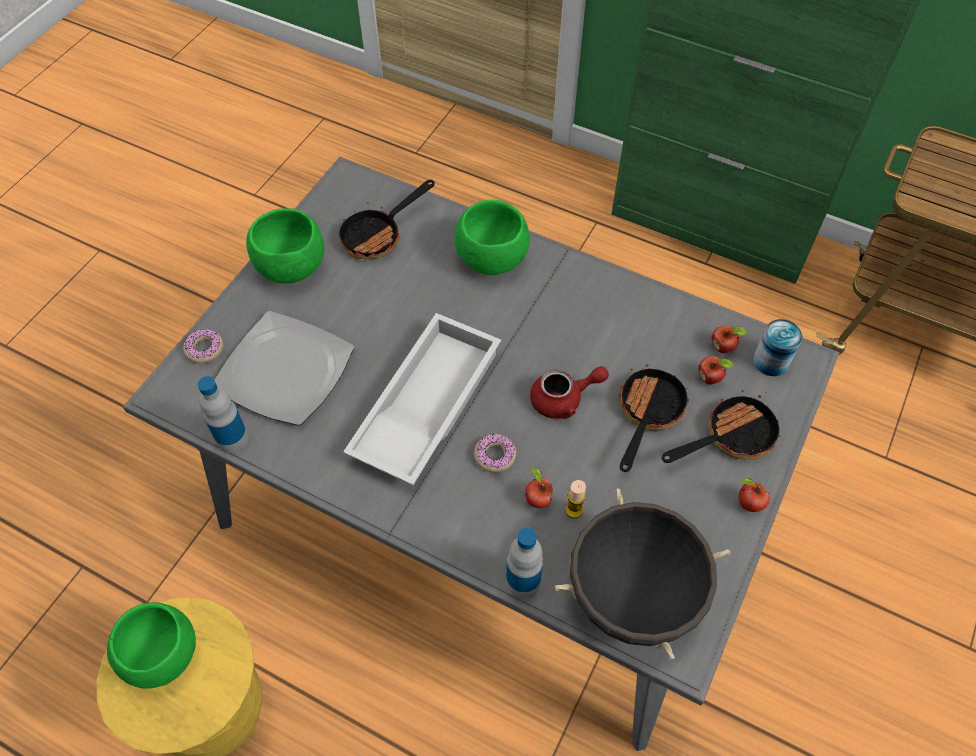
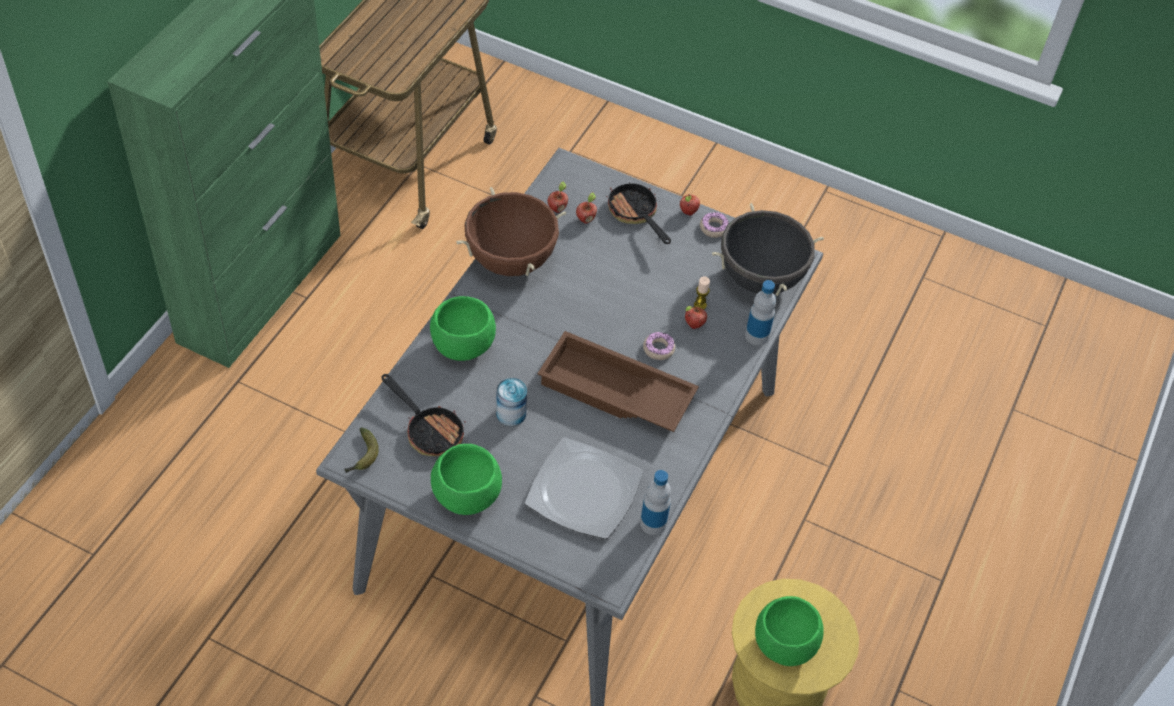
camera: 95 degrees left, 5 degrees down
donut [183,329,223,363] -> donut moved to [700,212,729,238]
white tray [343,313,501,485] -> brown tray [537,331,699,432]
red teapot [530,366,609,419] -> none
frying pan [619,359,689,472] -> none
can [753,319,802,376] -> can moved to [496,378,527,426]
none -> banana [344,427,379,473]
none -> brown cooking pot [456,187,566,276]

